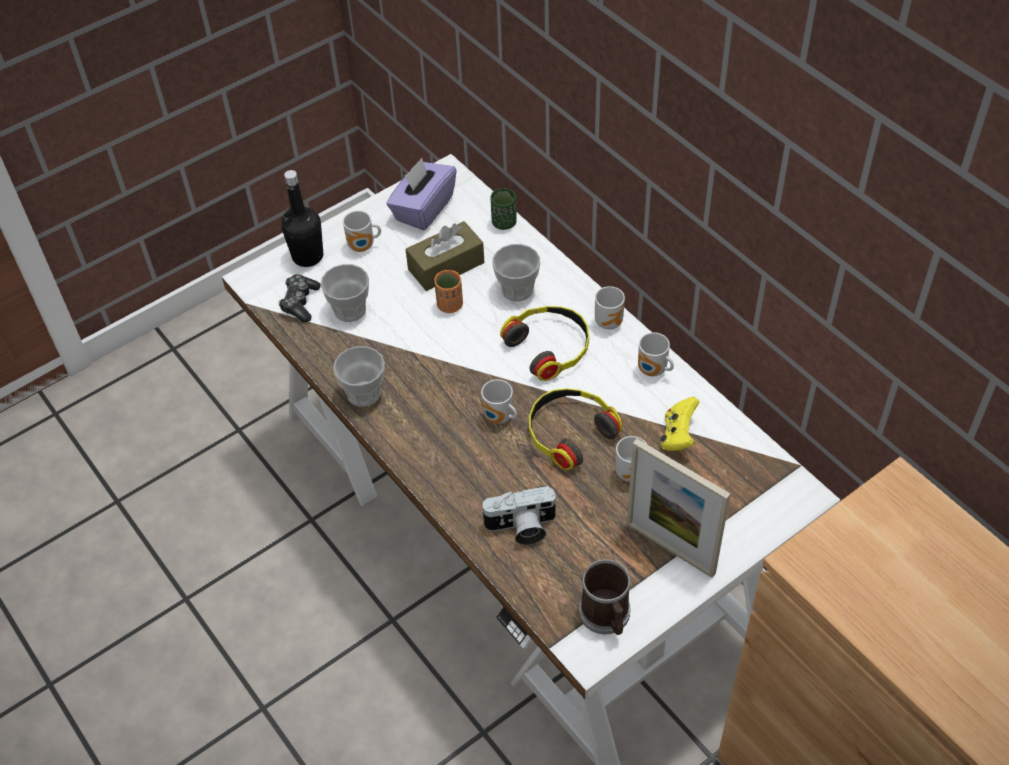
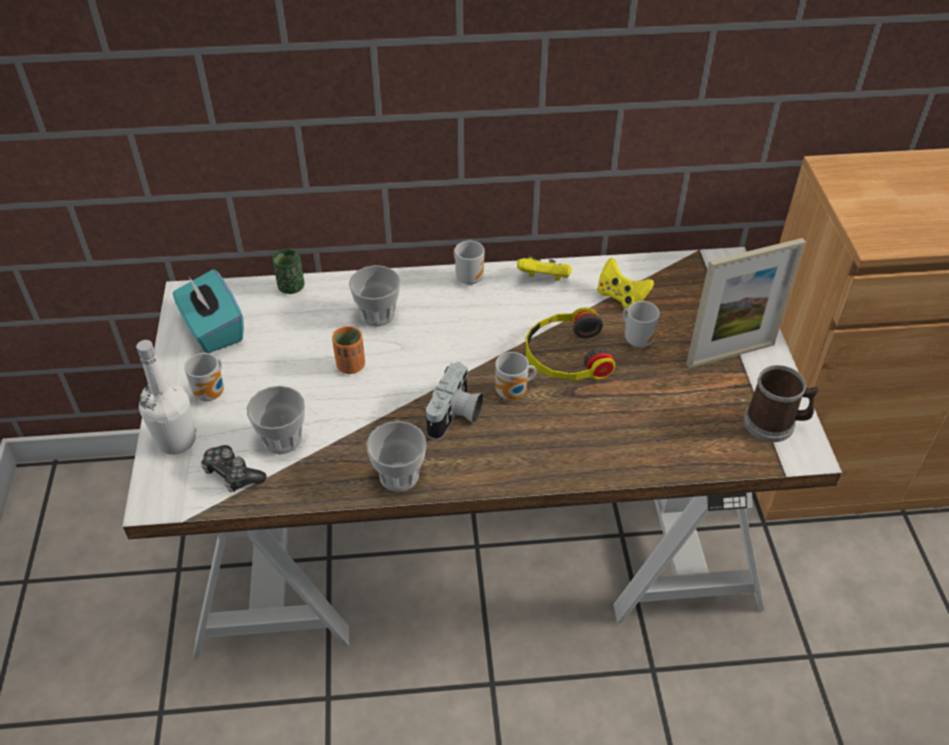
camera: 60 degrees left, 5 degrees down
black bottle [281,170,323,267] -> white bottle [136,340,196,455]
purple tissue box [386,158,457,230] -> turquoise tissue box [173,269,244,353]
brown tissue box [405,221,484,291] -> none
camera [480,486,558,545] -> camera moved to [426,362,484,440]
headphones [500,306,589,381] -> none
mug [638,332,674,376] -> yellow game controller [517,255,572,281]

